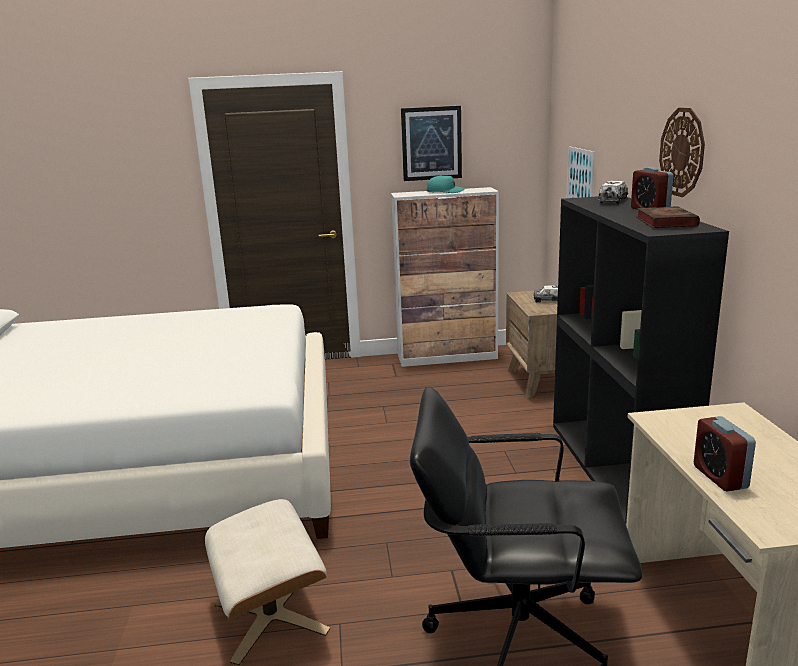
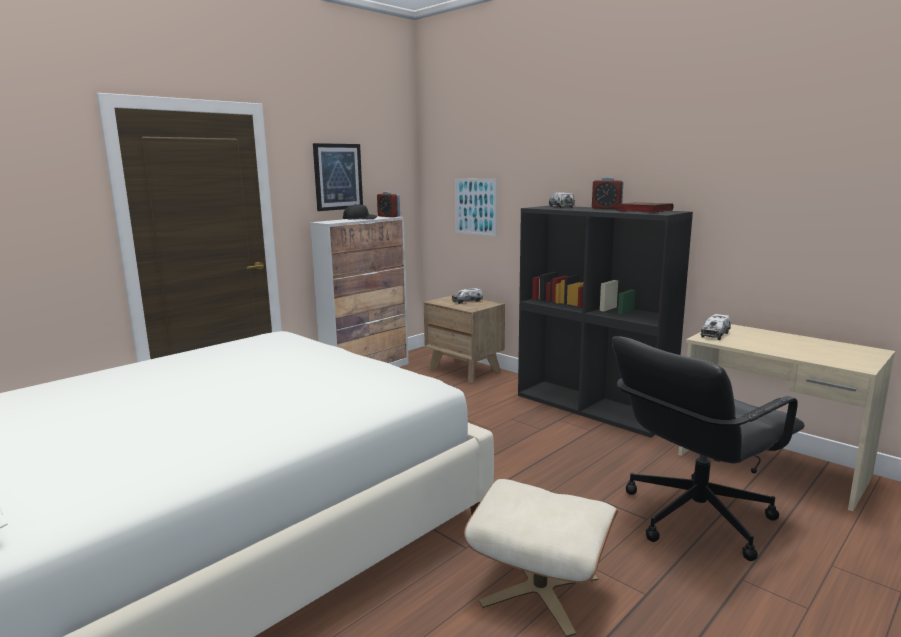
camera: 40 degrees left, 5 degrees down
turquoise cap [427,175,465,193] -> black cap [343,204,377,219]
wall clock [659,108,705,197] -> none
alarm clock [694,416,756,492] -> alarm clock moved to [377,191,400,217]
none -> toy truck [701,314,731,340]

